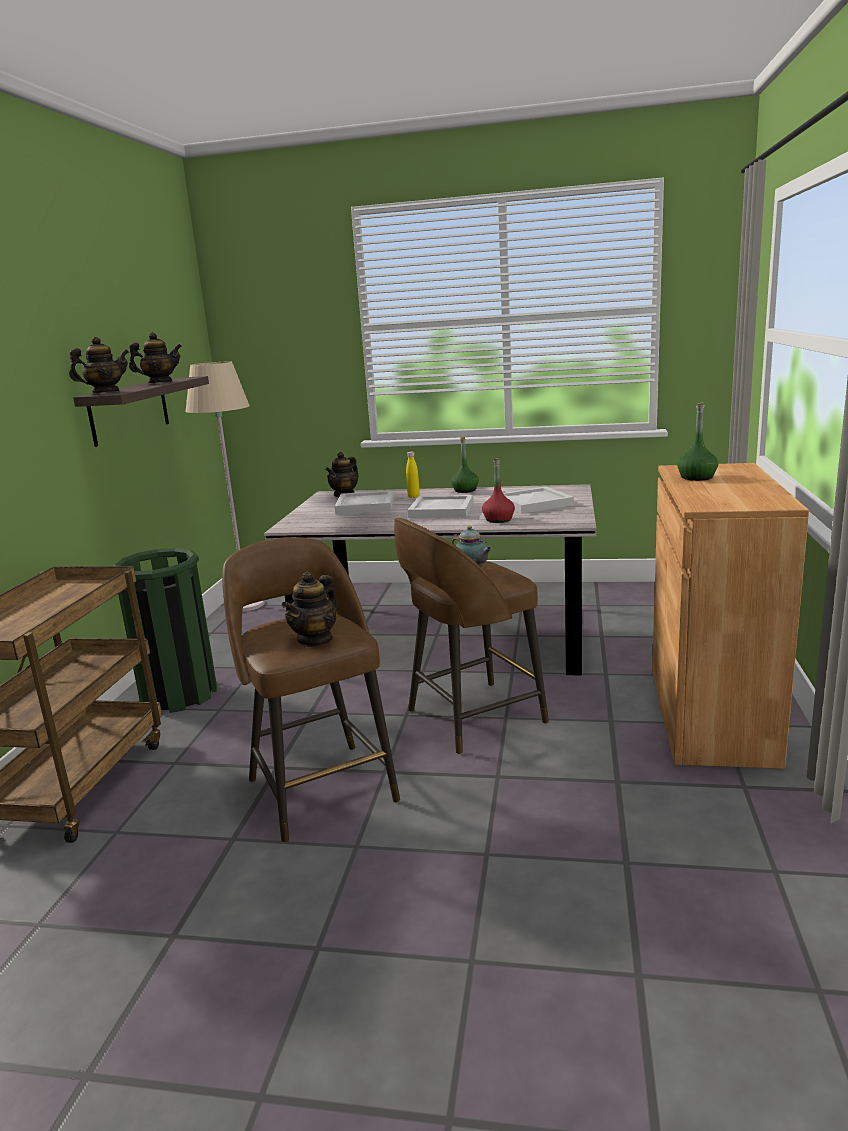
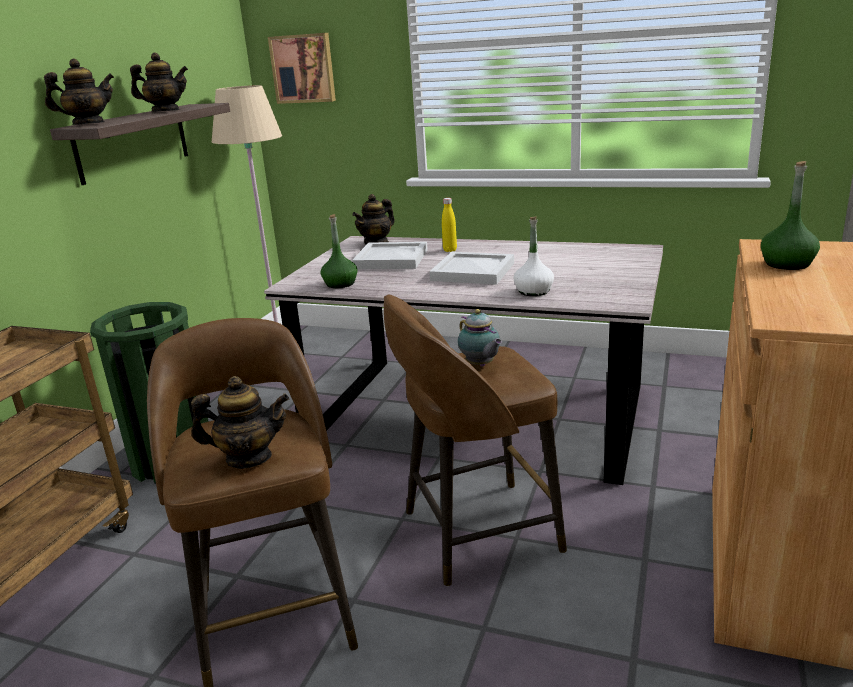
camera: 10 degrees right, 5 degrees up
teapot [282,571,337,647] -> teapot turned 135 degrees counterclockwise [191,376,289,469]
green bottle [451,437,479,493] -> green bottle moved to [321,214,357,288]
red bottle [482,458,515,523] -> white bottle [514,216,554,296]
white tray [503,486,574,514] -> none
none -> picture [268,33,336,104]

